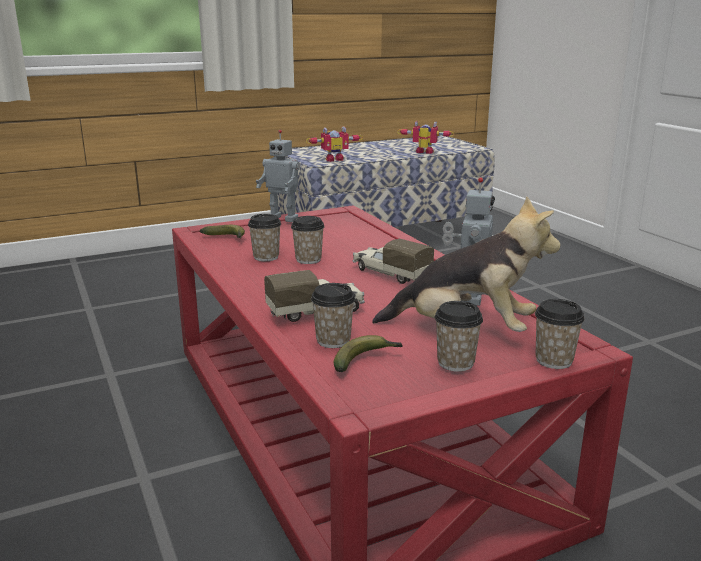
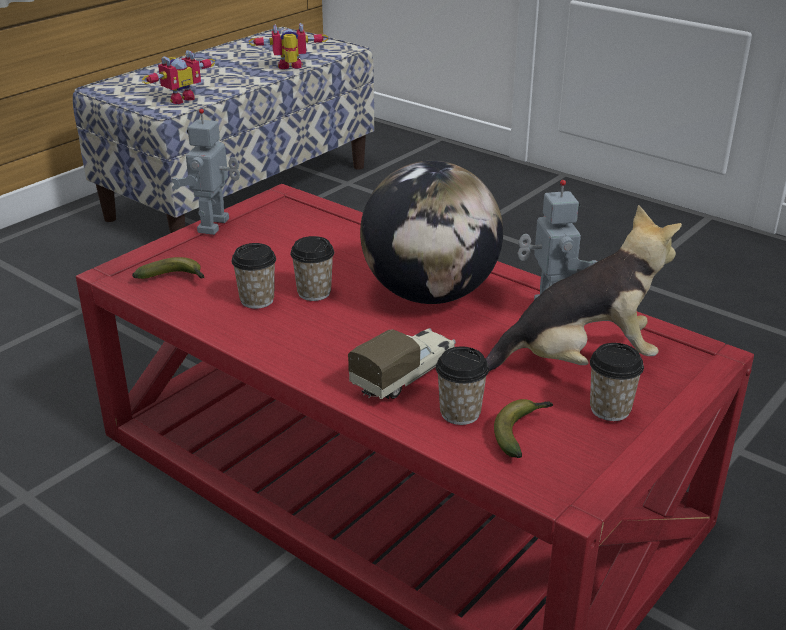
camera: 25 degrees left, 10 degrees up
toy robot [256,130,300,222] -> toy robot turned 105 degrees clockwise [171,109,240,235]
toy truck [353,239,434,284] -> globe [360,161,503,304]
cup [535,299,584,369] -> none

